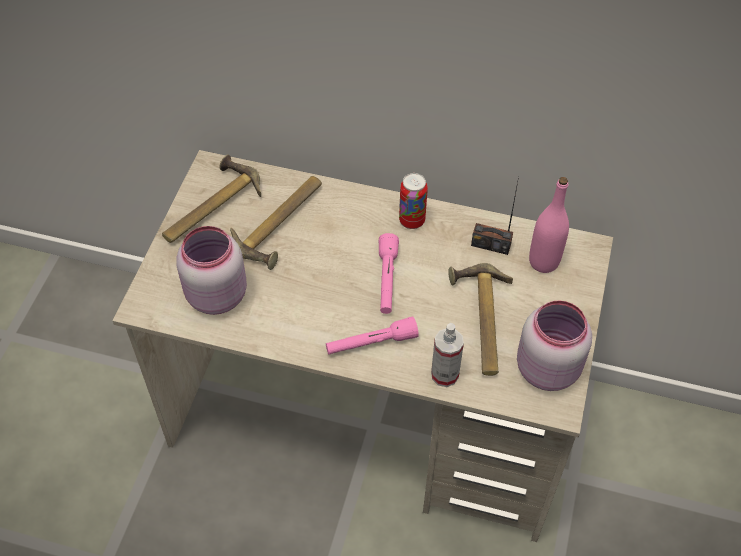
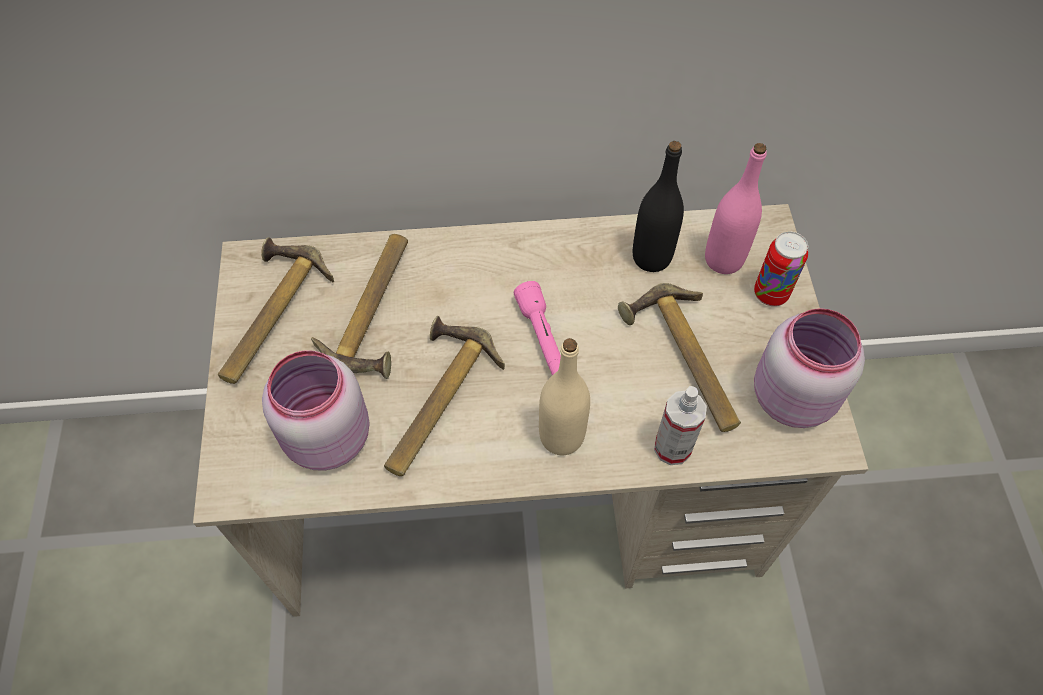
camera: 20 degrees left, 5 degrees up
pink flashlight [326,316,419,355] -> beige bottle [539,338,590,455]
can [399,173,428,229] -> can moved to [754,232,808,306]
radio [471,177,519,255] -> black bottle [633,141,684,272]
none -> hammer [384,316,505,476]

